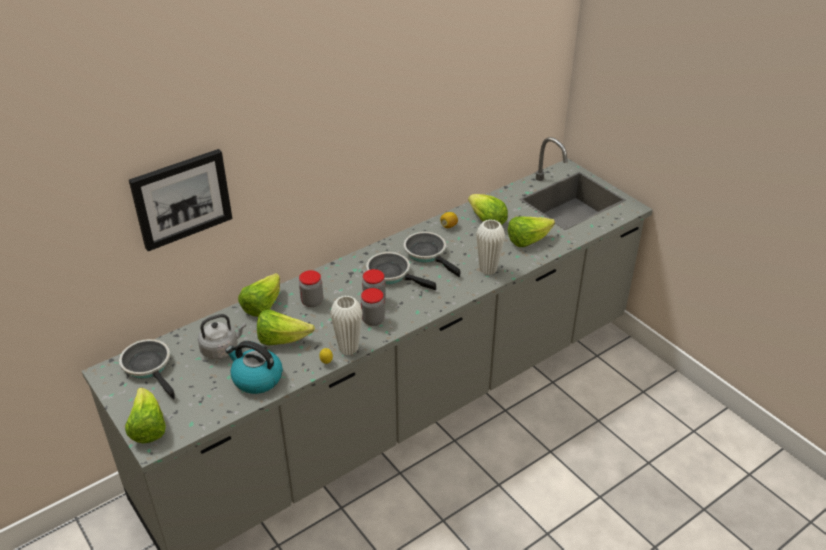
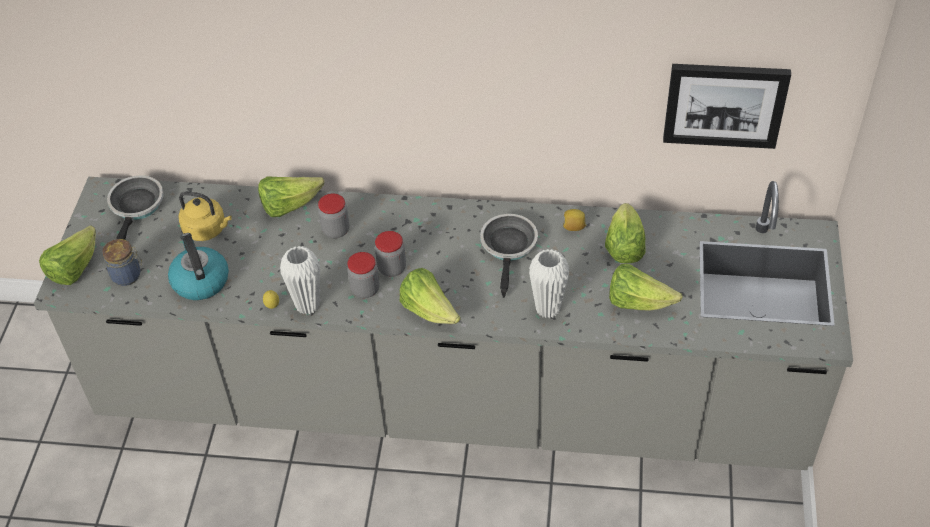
camera: 45 degrees right, 10 degrees up
picture [129,149,233,251] -> picture moved to [663,64,791,149]
grey kettle [198,314,246,359] -> yellow kettle [179,191,232,241]
lettuce [257,309,315,346] -> lettuce moved to [400,268,461,324]
frying pan [366,252,436,290] -> none
none -> jar [102,239,142,286]

